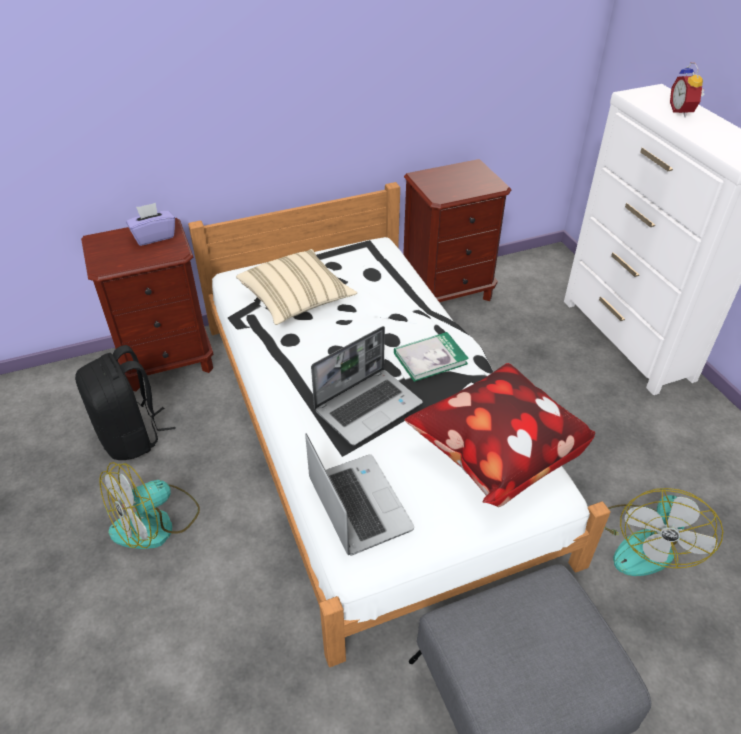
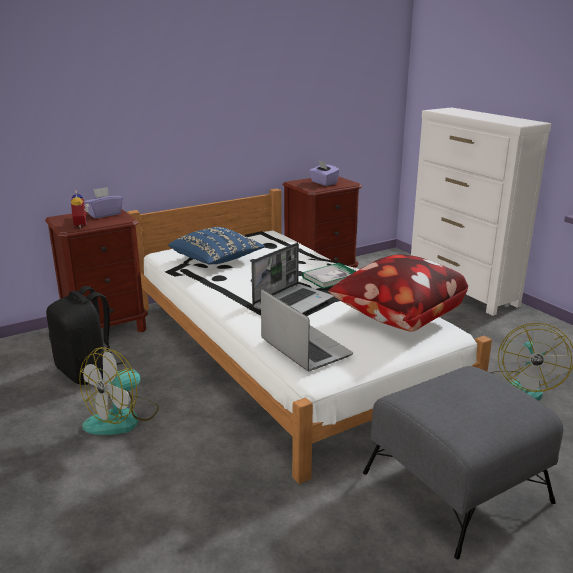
camera: 10 degrees left, 20 degrees down
beige pillow [236,249,357,325] -> blue pillow [168,227,265,264]
alarm clock [670,62,705,117] -> alarm clock moved to [71,189,89,229]
none -> purple tissue box [309,160,340,186]

